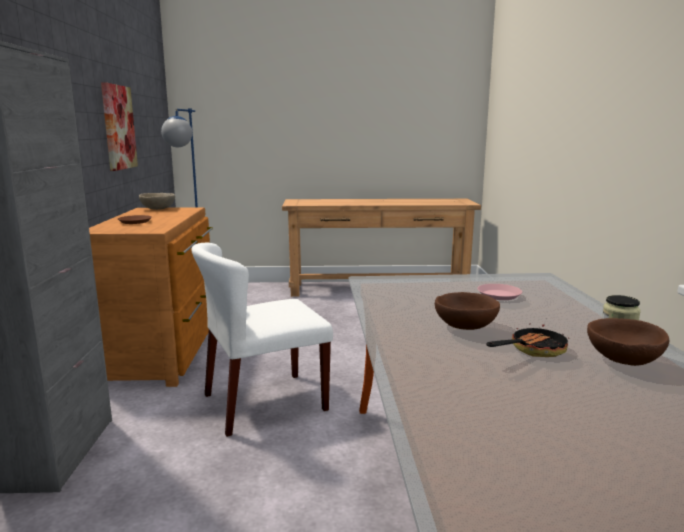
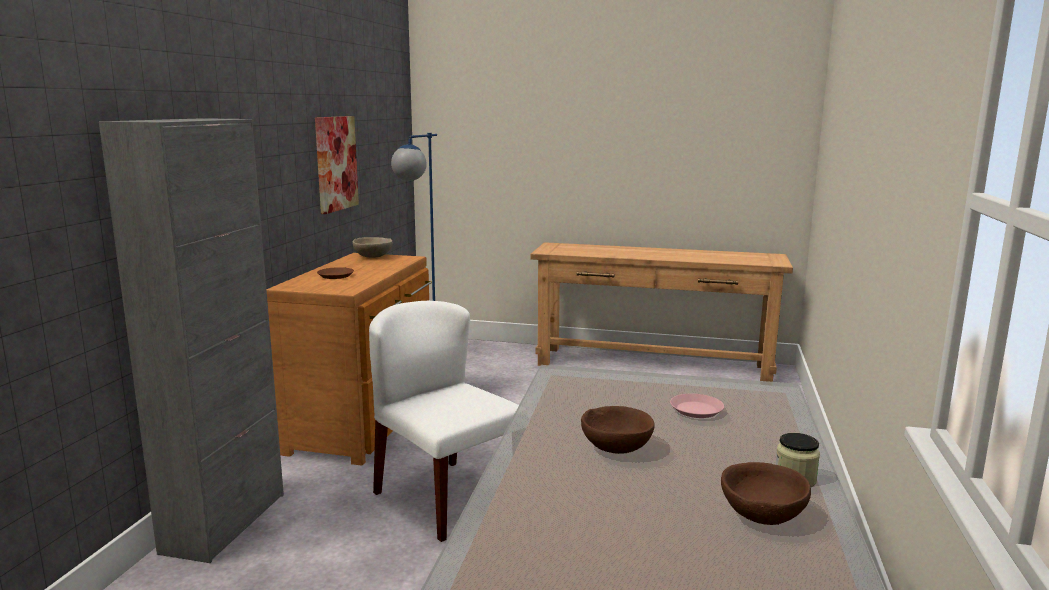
camera: 15 degrees right, 0 degrees up
white chair [191,243,333,437] -> white chair turned 60 degrees clockwise [369,301,519,542]
frying pan [486,323,569,357] -> none

